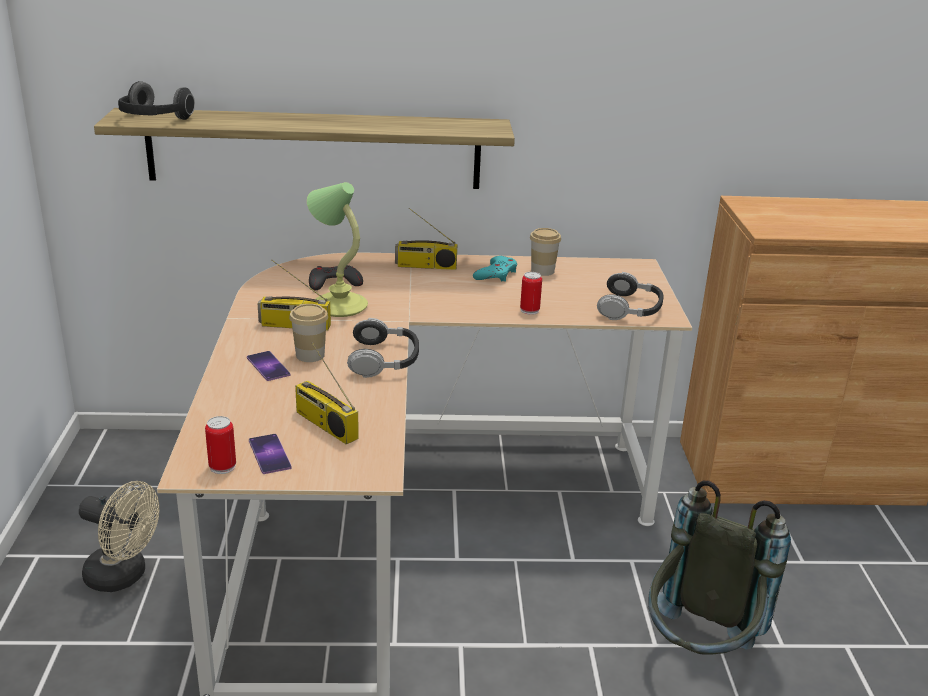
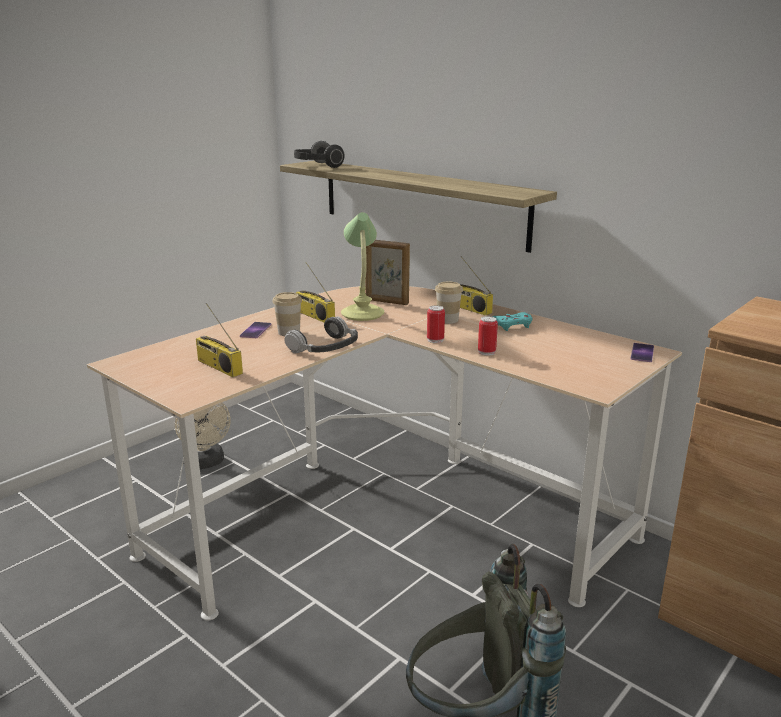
camera: 45 degrees right, 5 degrees down
can [205,416,236,474] -> can moved to [427,305,445,343]
phone [249,434,292,474] -> phone moved to [630,343,654,362]
radio [295,342,359,444] -> radio turned 45 degrees counterclockwise [196,303,243,377]
grey game controller [309,265,363,290] -> picture frame [365,240,410,305]
cup [530,228,561,276] -> cup moved to [435,281,463,324]
headphones [597,272,664,320] -> none

